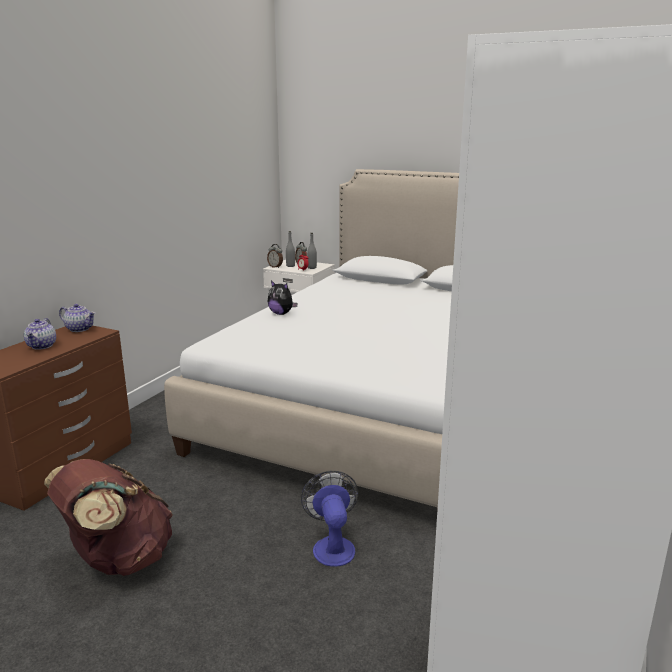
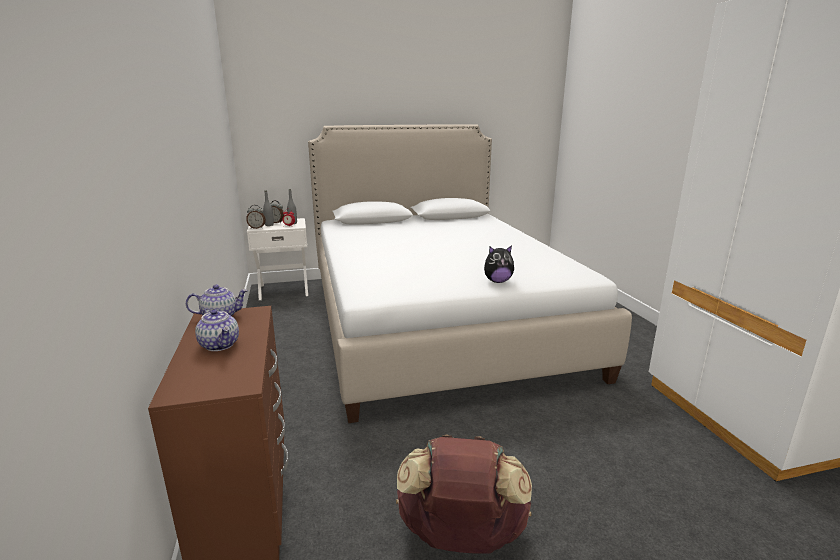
camera: 40 degrees left, 0 degrees up
plush toy [268,280,298,315] -> plush toy moved to [484,245,514,283]
fan [301,471,358,567] -> none

